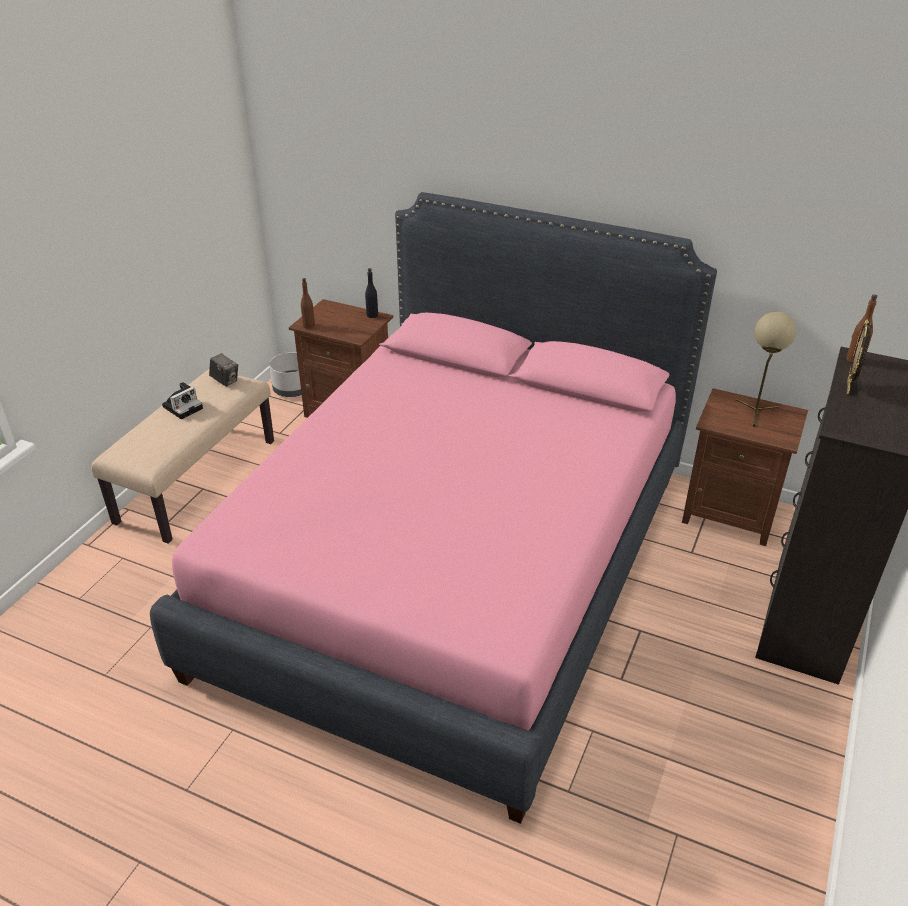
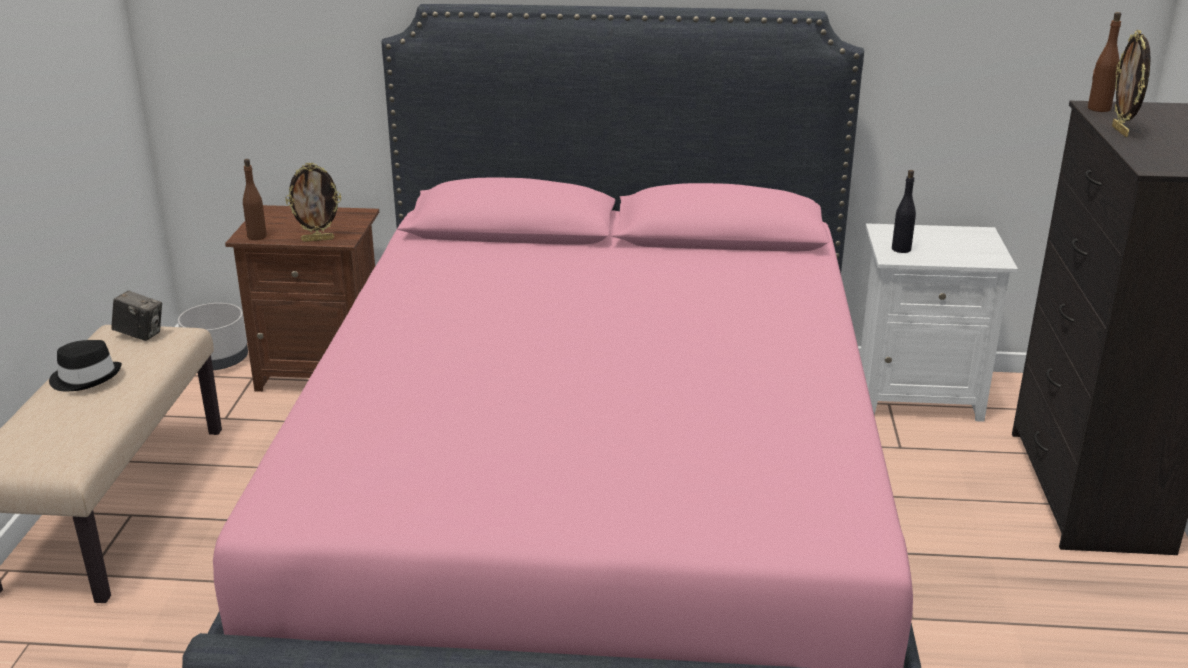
camera: 20 degrees left, 10 degrees down
camera [162,382,203,419] -> black hat [49,340,122,391]
black bottle [365,268,378,318] -> black bottle moved to [892,170,916,253]
brown nightstand [682,388,808,546] -> white nightstand [860,223,1018,422]
beige table lamp [736,311,796,427] -> none
none -> picture frame [285,162,341,242]

